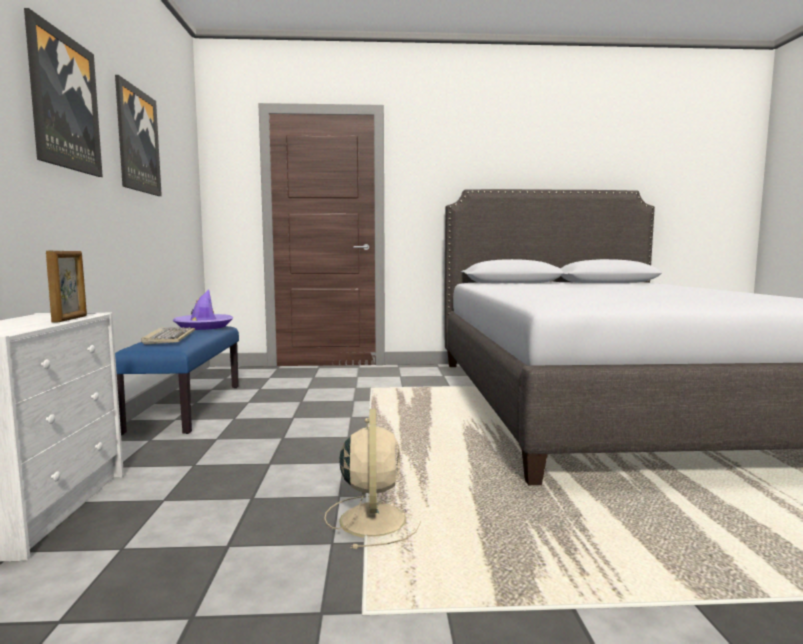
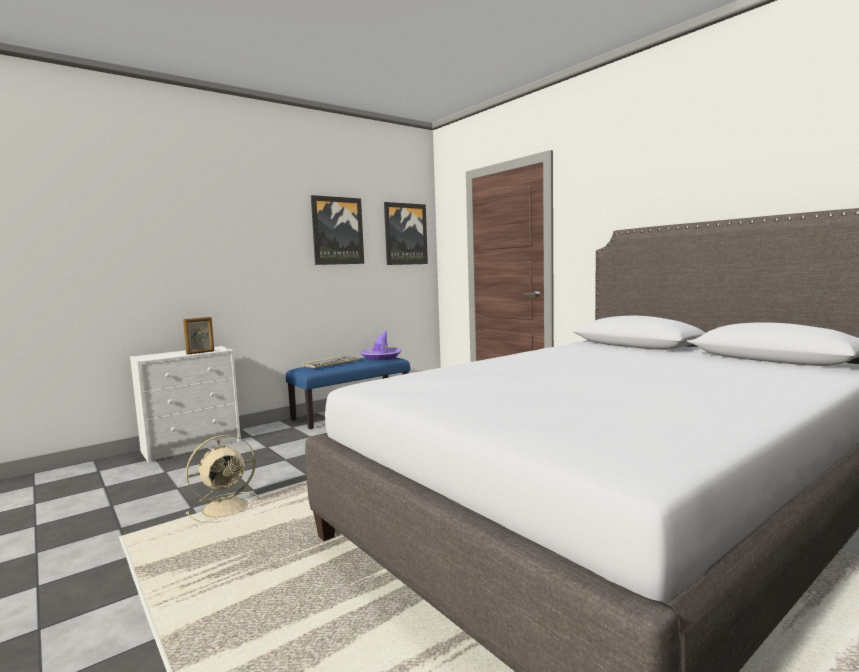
camera: 55 degrees right, 0 degrees up
picture [24,8,103,177] -> picture moved to [384,202,428,265]

